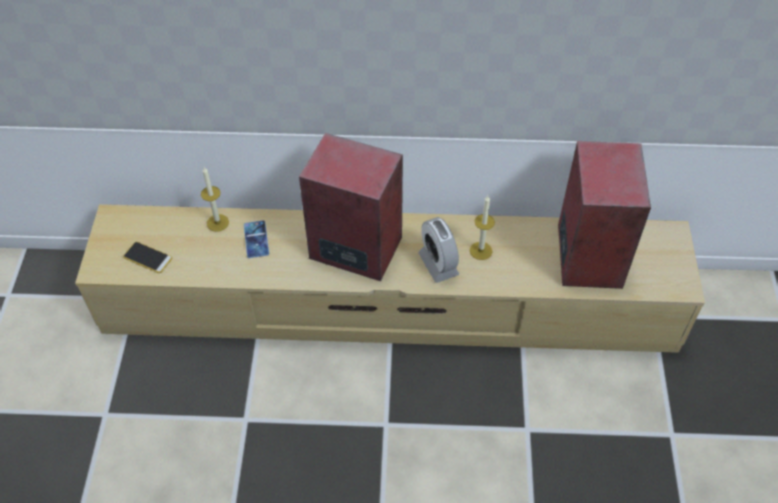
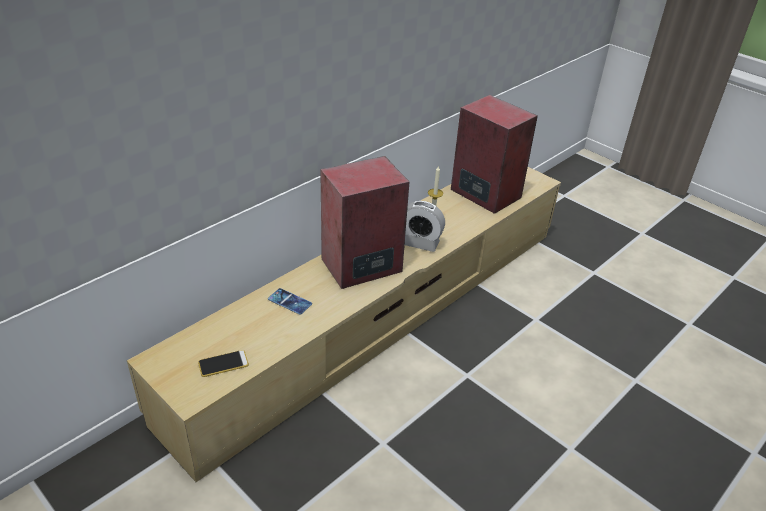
camera: 50 degrees left, 15 degrees down
candle [201,167,229,232] -> none

